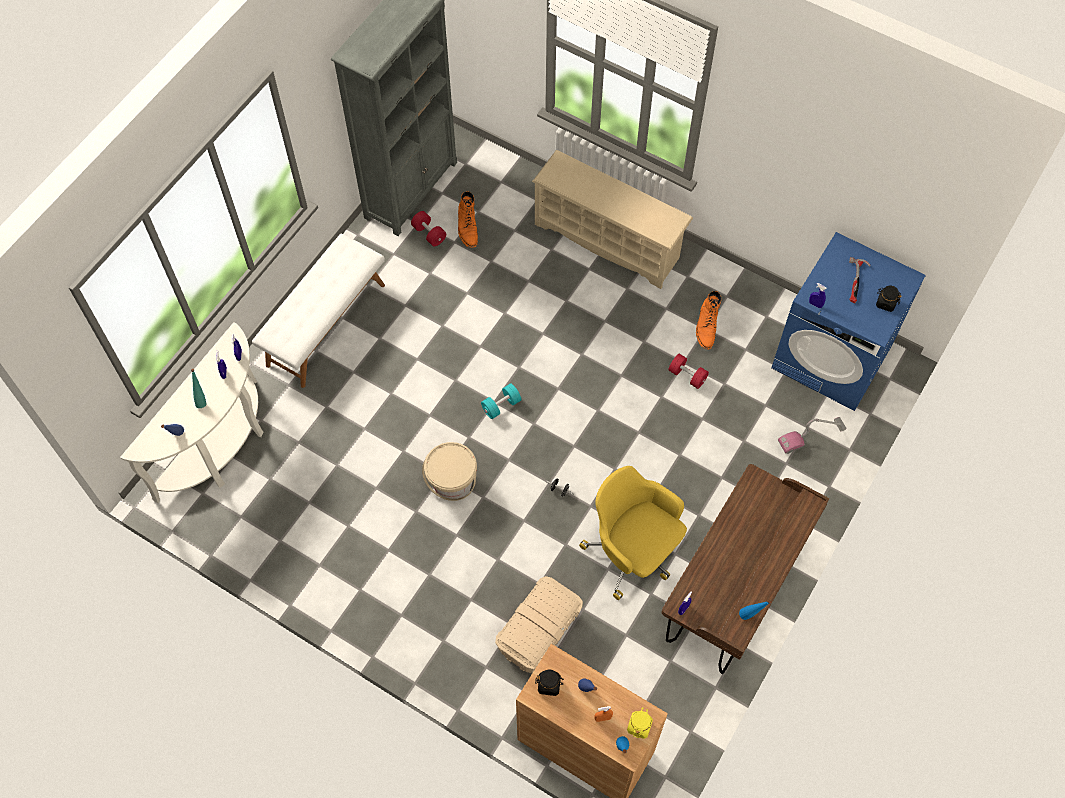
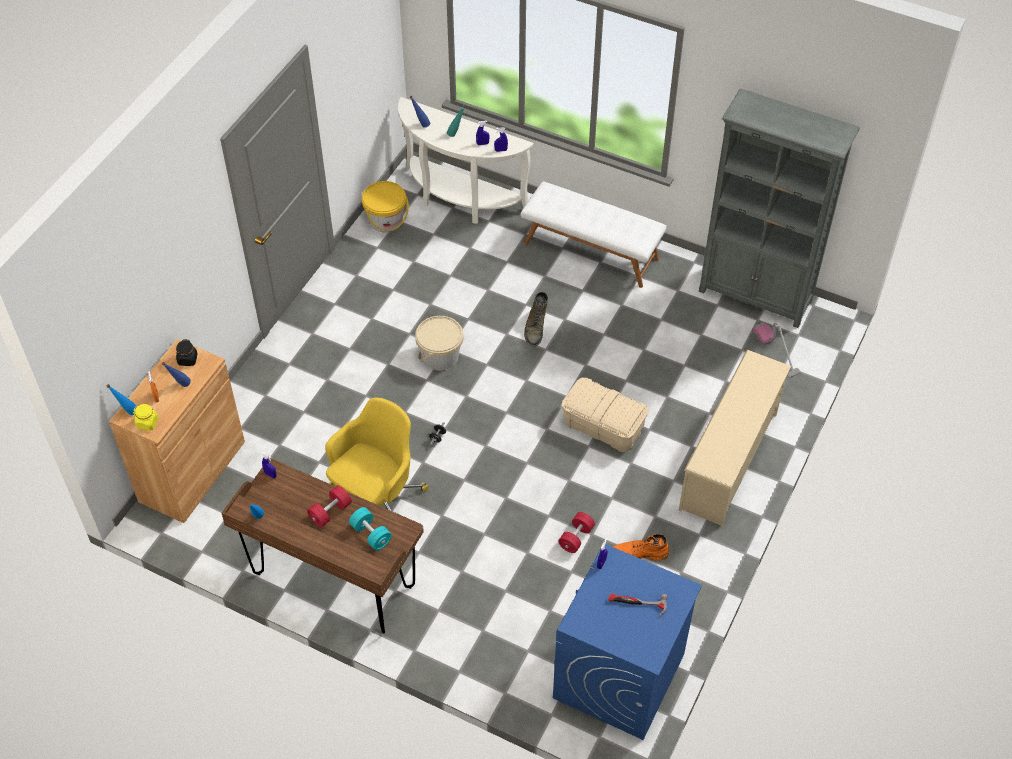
camera: 85 degrees right, 10 degrees down
red dumbbell [411,211,446,246] -> red dumbbell moved to [307,485,352,527]
orange boot [458,191,478,248] -> none
turquoise dumbbell [481,383,521,419] -> turquoise dumbbell moved to [349,507,392,550]
beige storage box [495,576,583,674] -> beige storage box moved to [561,378,649,452]
vacuum cleaner [778,417,847,454] -> vacuum cleaner moved to [752,322,801,378]
black jar [876,286,902,312] -> none
none -> yellow bucket [362,181,409,232]
none -> green boot [524,292,548,347]

